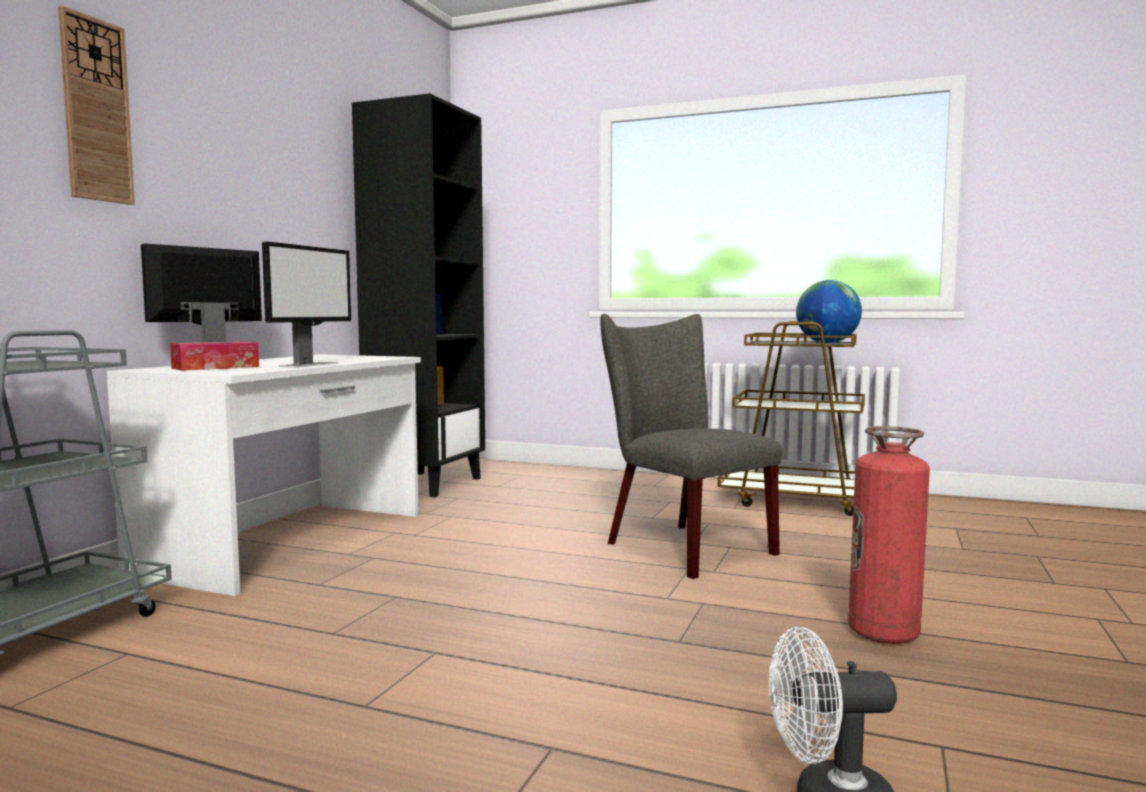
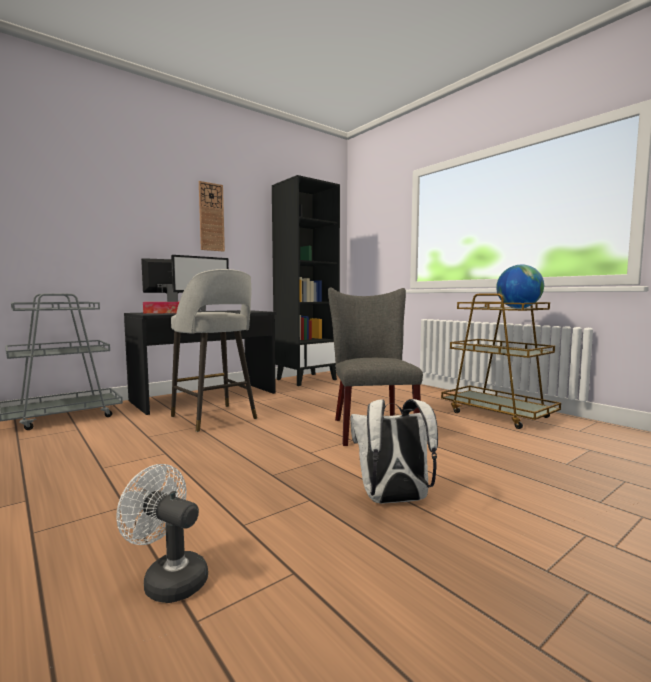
camera: 30 degrees right, 0 degrees up
wall clock [58,6,135,205] -> wall clock moved to [199,181,225,252]
white desk [107,354,421,596] -> black desk [124,310,276,415]
fire extinguisher [848,426,930,644] -> white backpack [350,399,438,504]
none -> grey stool [171,269,257,432]

